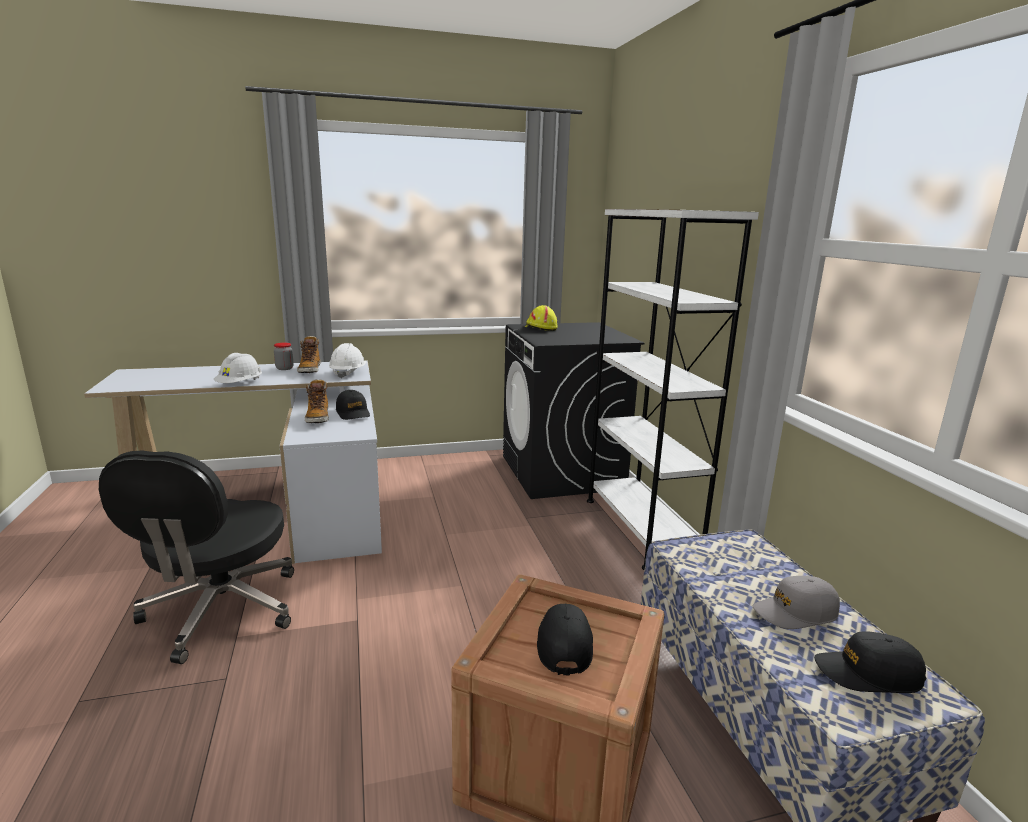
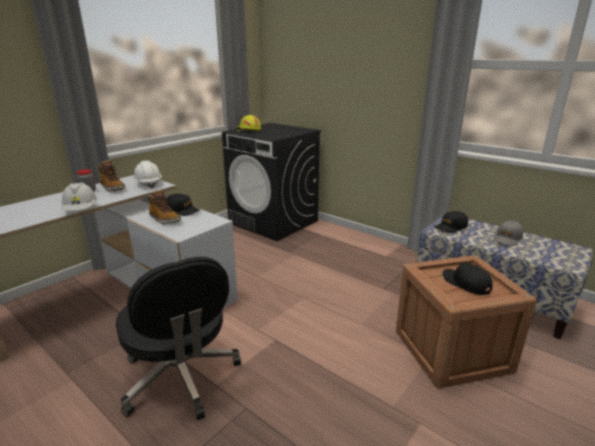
camera: 35 degrees left, 5 degrees up
white bookcase [587,209,759,570] -> none
black cap [814,631,927,693] -> black cap moved to [434,211,468,233]

